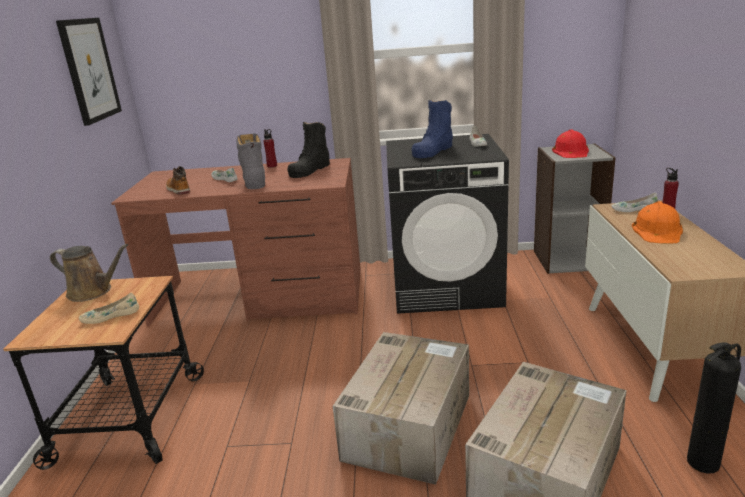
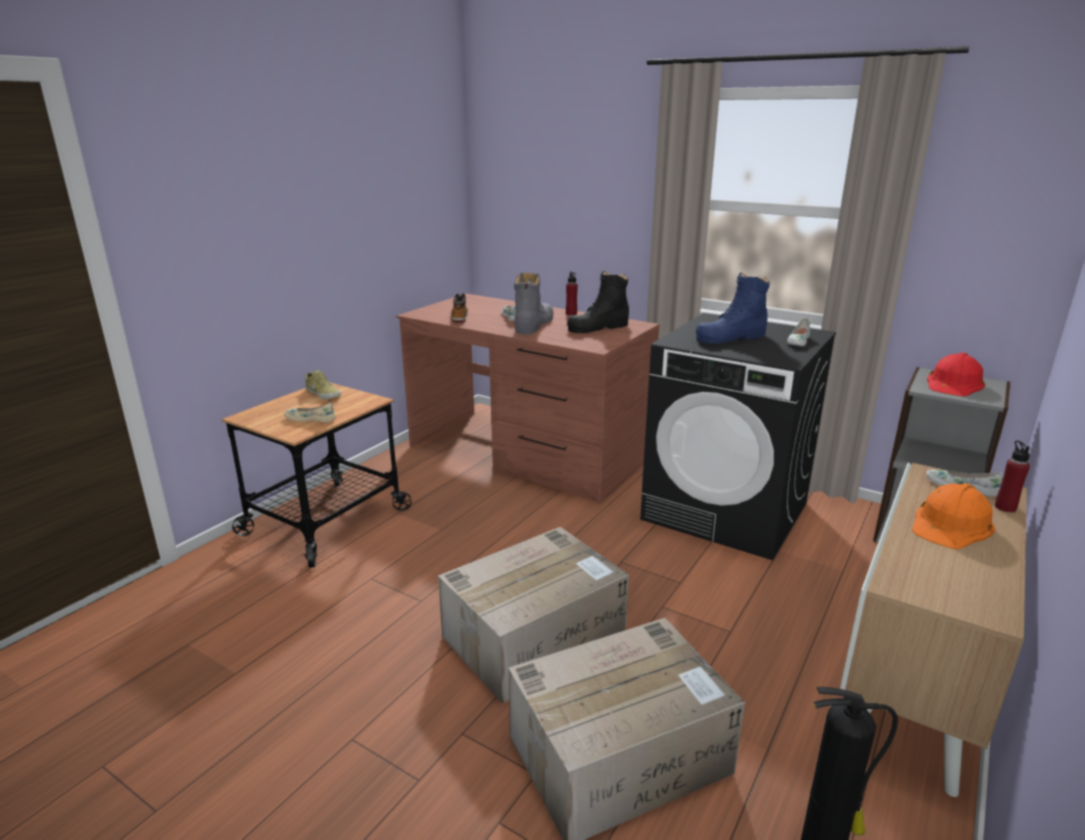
camera: 30 degrees right, 0 degrees up
brown watering can [50,244,128,302] -> beige shoe [305,370,341,399]
picture [56,18,122,126] -> none

